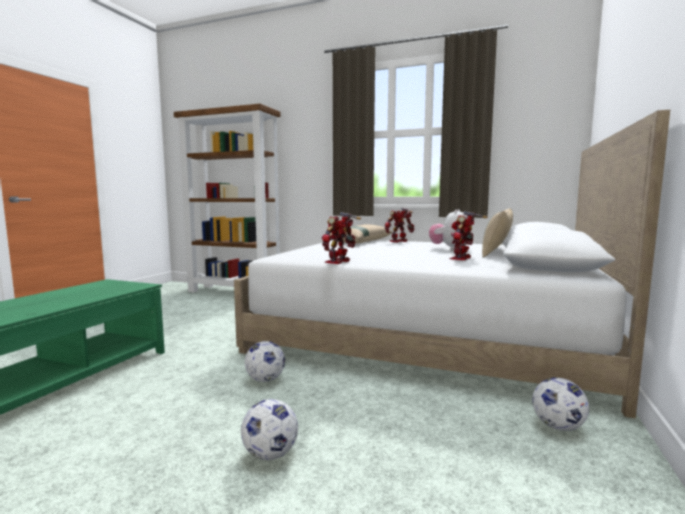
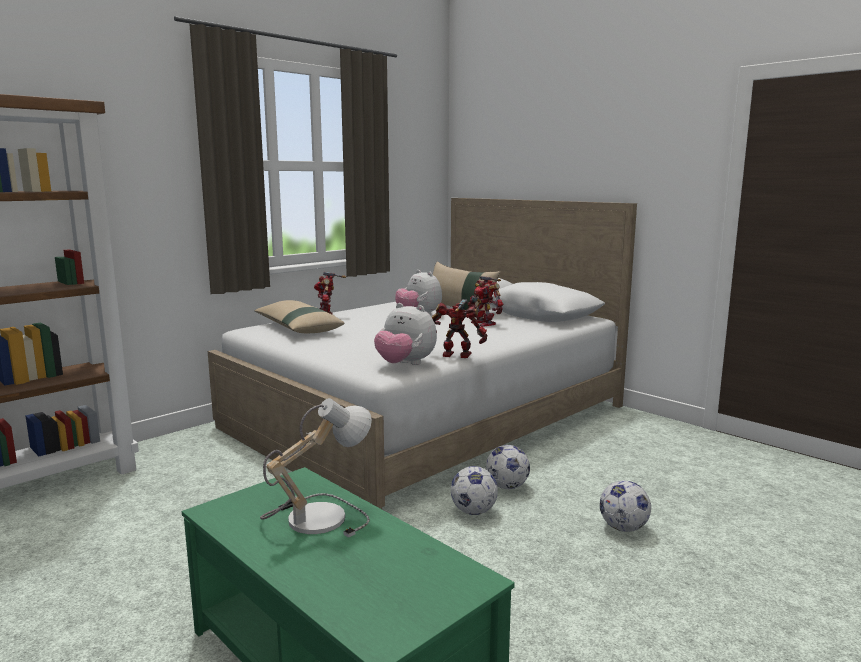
camera: 65 degrees left, 5 degrees up
toy robot [321,212,361,264] -> toy robot turned 135 degrees clockwise [432,299,487,358]
football [532,378,589,431] -> football moved to [486,445,530,489]
none -> table lamp [260,398,372,538]
none -> plush toy [374,303,437,365]

